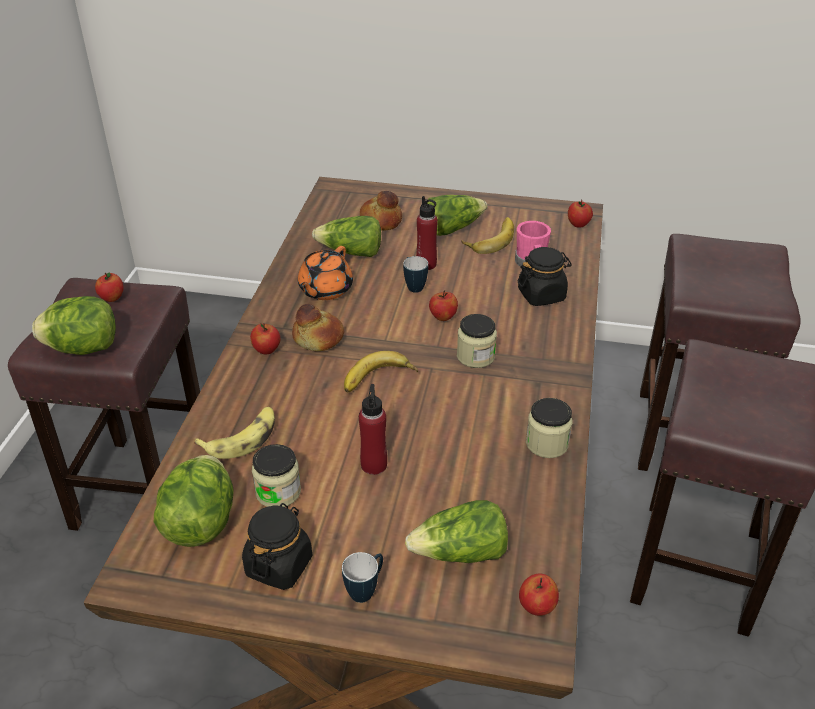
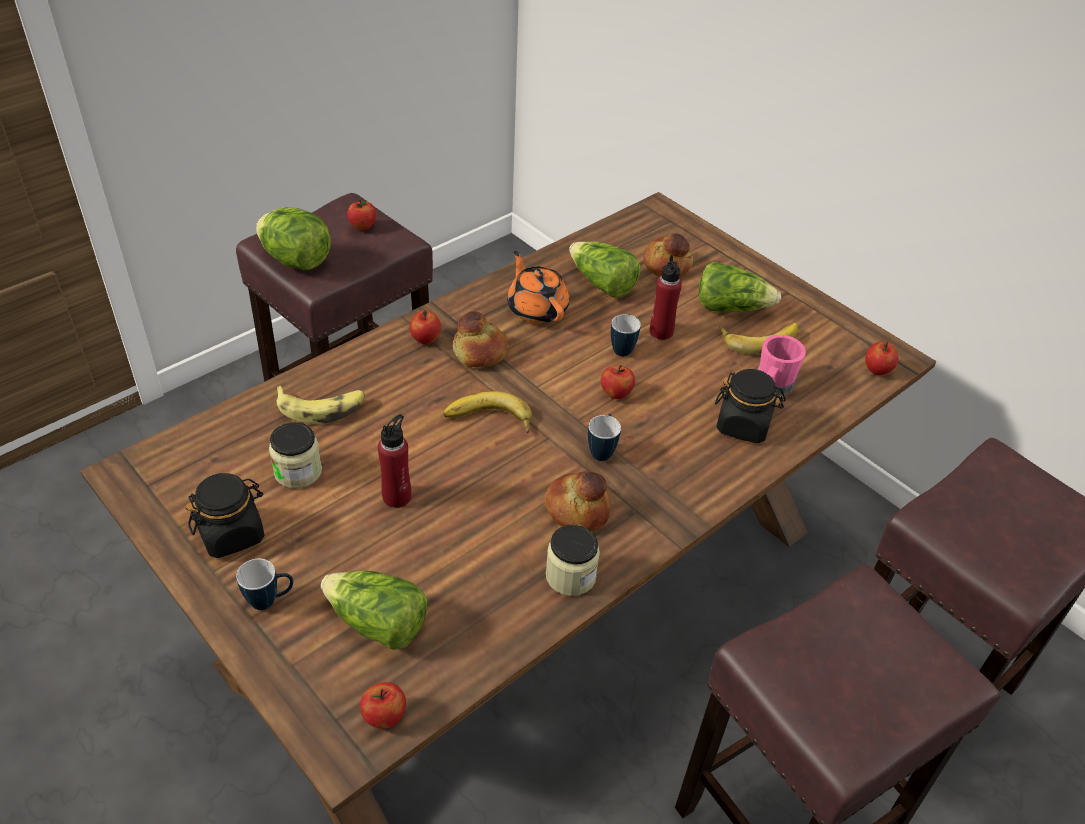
camera: 35 degrees right, 5 degrees up
lettuce [154,455,234,547] -> none
orange teapot [298,246,353,300] -> orange teapot turned 90 degrees clockwise [507,251,569,324]
jar [457,314,497,368] -> mug [588,414,621,461]
none -> bread [544,471,610,531]

